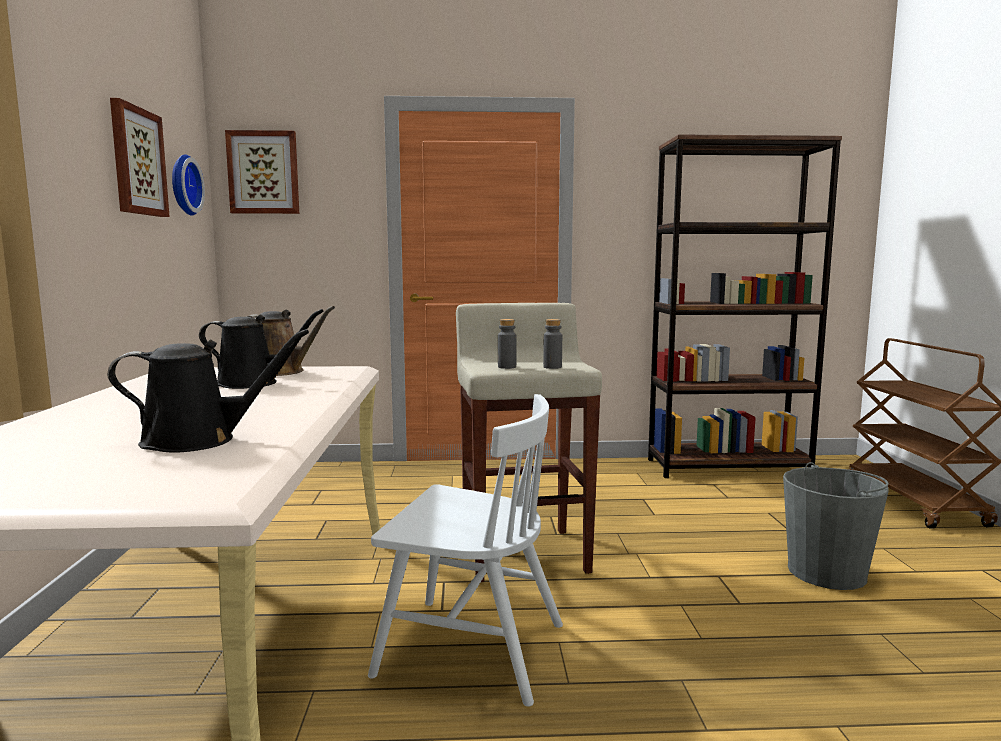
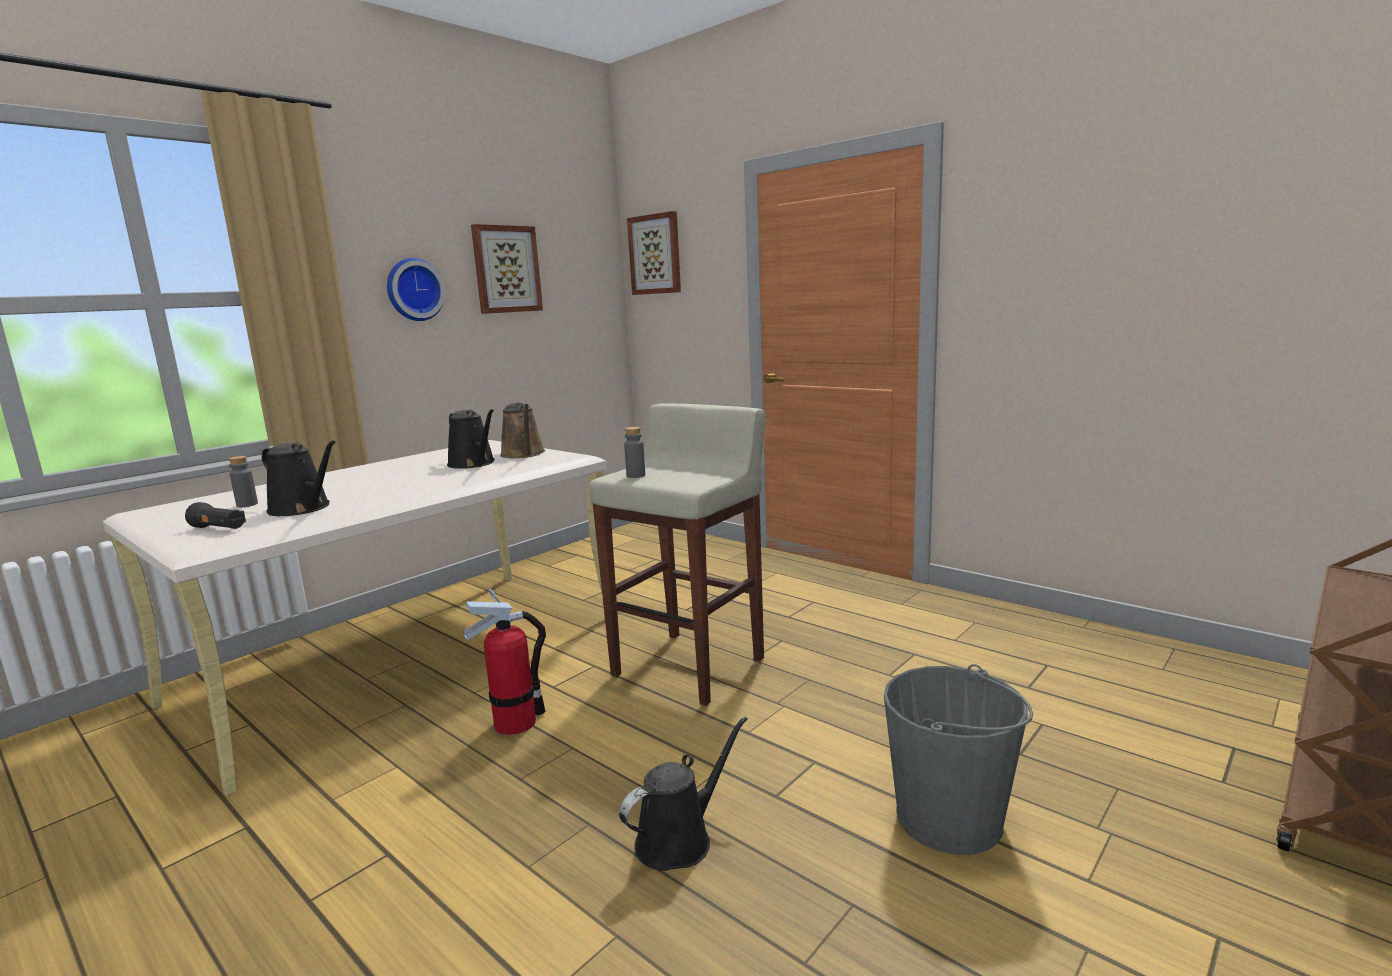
camera: 45 degrees right, 5 degrees up
wall clock [172,154,205,216] -> wall clock moved to [387,258,445,321]
white chair [368,394,563,707] -> fire extinguisher [464,588,546,735]
grey bottle [543,319,562,369] -> grey bottle moved to [229,456,258,507]
brown bookcase [648,134,842,478] -> none
none -> black flashlight [185,502,246,529]
none -> black watering can [619,716,747,871]

